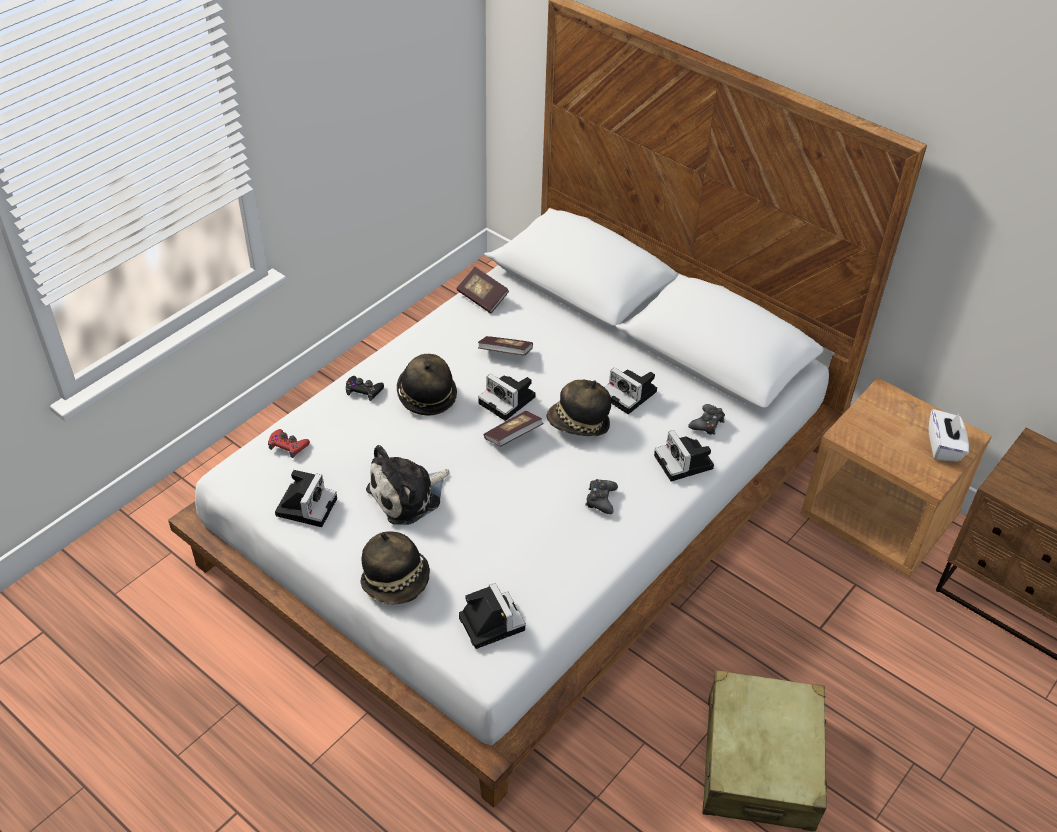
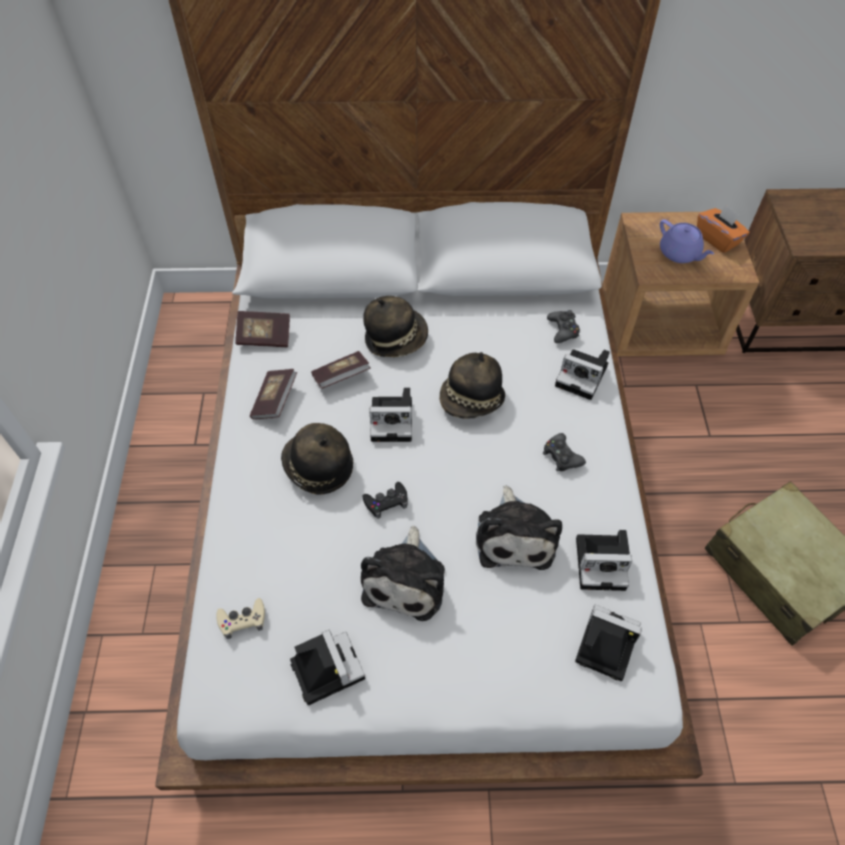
camera: 40 degrees left, 10 degrees up
red game controller [268,429,310,458] -> beige game controller [216,598,265,639]
black game controller [346,376,384,401] -> black game controller moved to [363,482,408,519]
hat [361,531,430,604] -> hat moved to [363,296,428,357]
book [484,411,544,446] -> book moved to [250,369,297,420]
camera [604,367,657,414] -> camera moved to [576,530,632,591]
white tissue box [928,409,969,462] -> orange tissue box [697,204,749,253]
none -> plush toy [476,485,562,570]
none -> purple teapot [660,219,714,263]

